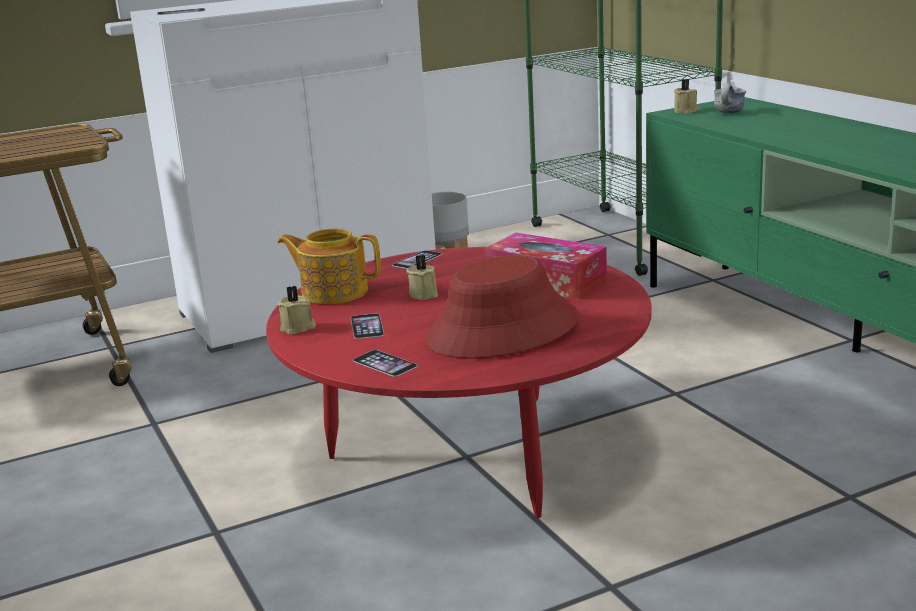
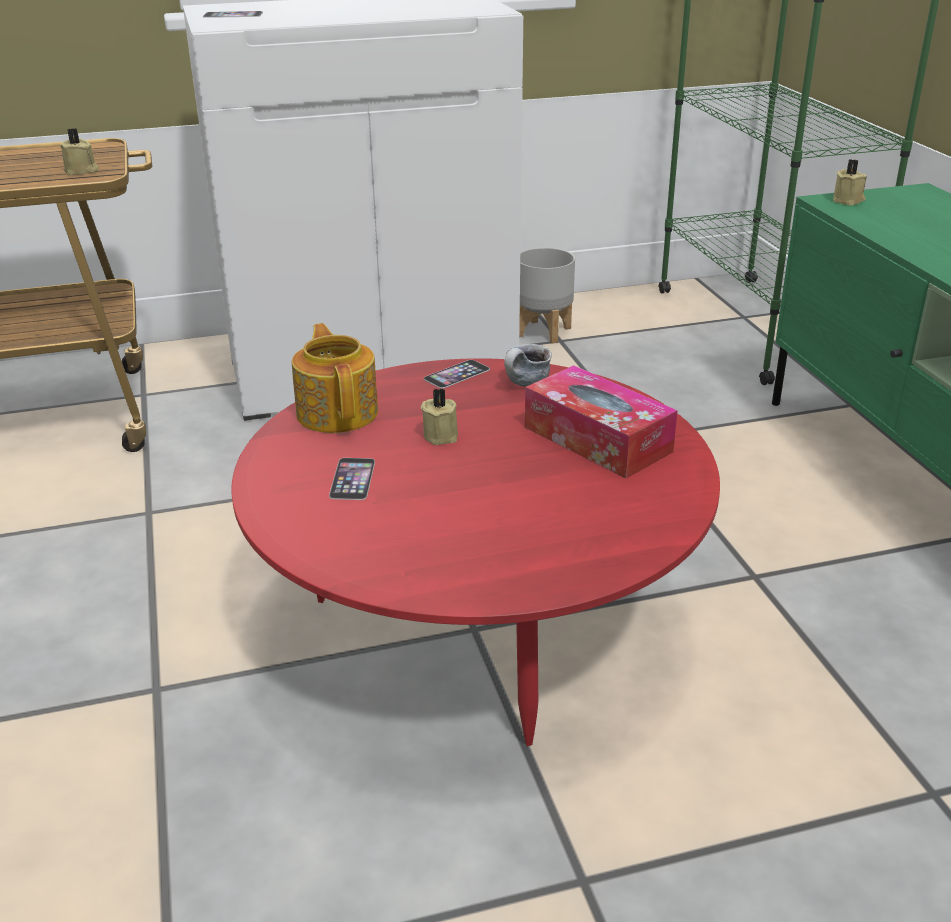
camera: 10 degrees right, 10 degrees up
teapot [277,228,381,304] -> teapot turned 45 degrees clockwise [292,323,378,433]
beige candle [278,286,316,335] -> beige candle moved to [60,128,99,175]
phone [353,350,418,377] -> none
red hat [424,255,579,359] -> none
mug [714,83,746,114] -> mug moved to [504,344,552,387]

